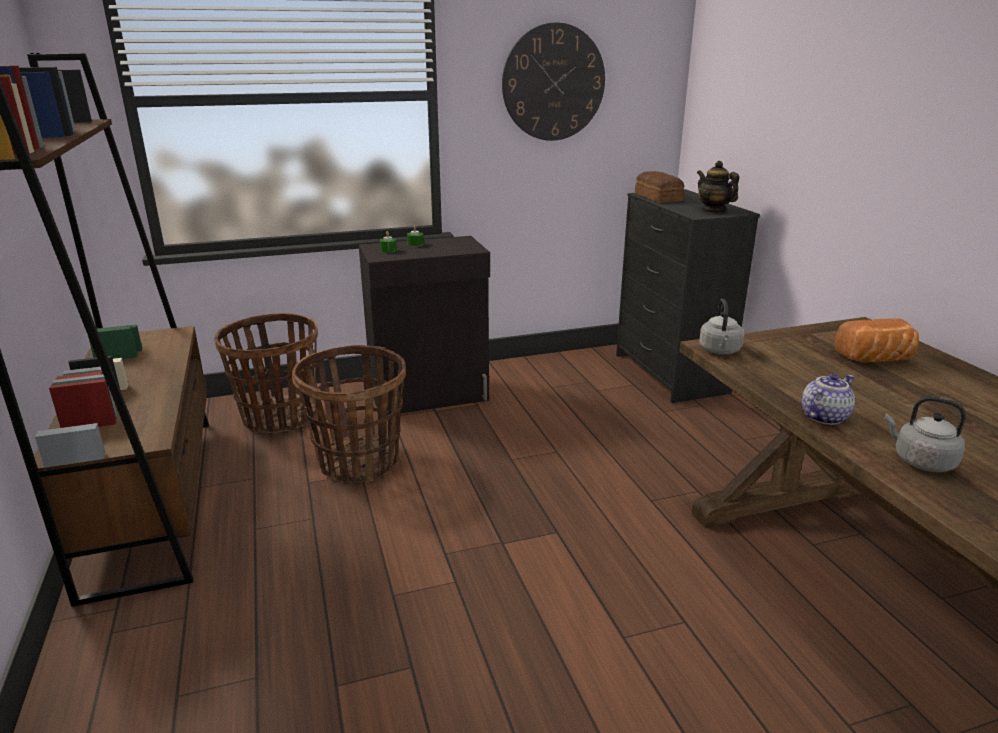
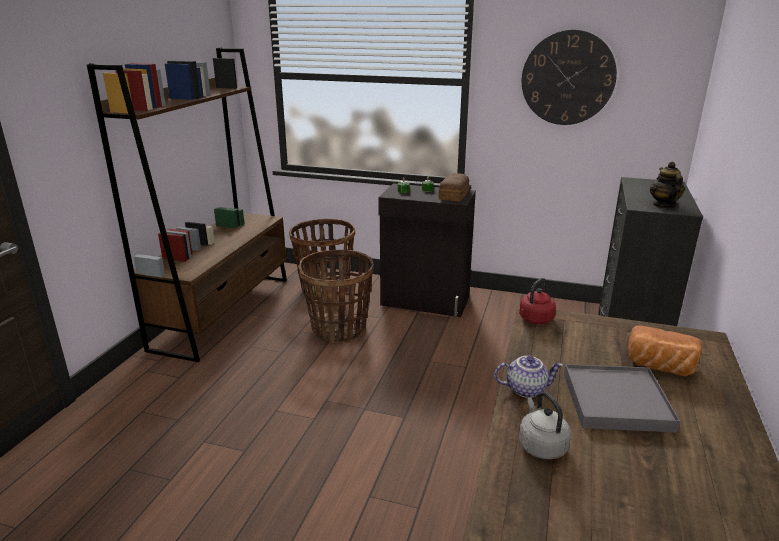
camera: 35 degrees right, 0 degrees up
bread [635,171,685,202] -> bread moved to [438,173,470,201]
grey kettle [699,299,744,354] -> red kettle [519,278,556,324]
none -> grey tray [564,364,680,432]

